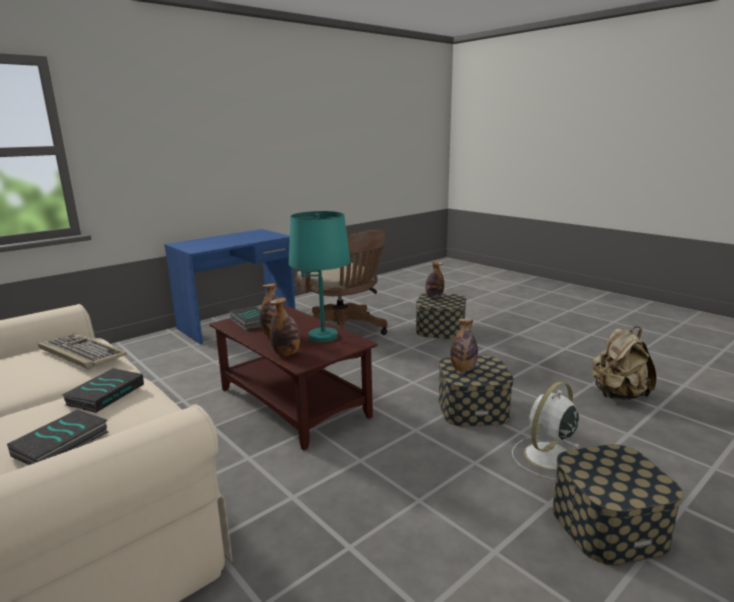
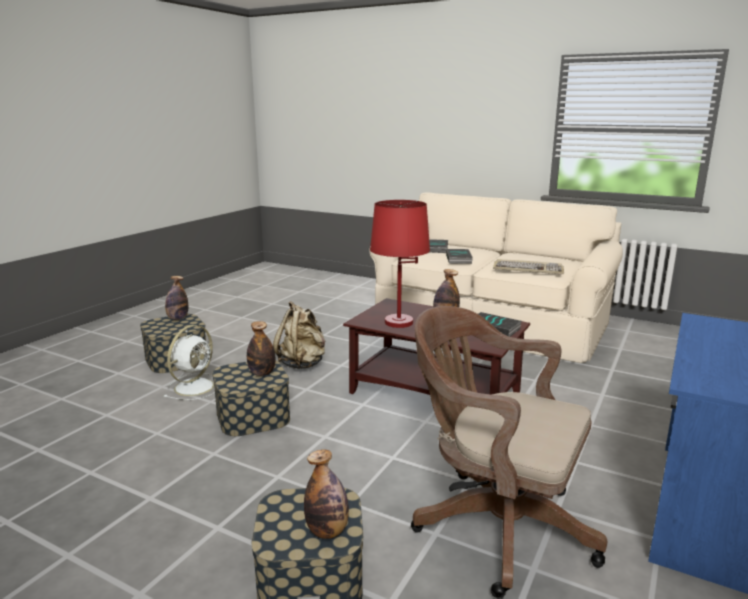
camera: 160 degrees right, 0 degrees up
bottle [270,297,300,356] -> bottle moved to [165,276,188,320]
turquoise table lamp [289,211,351,342] -> red table lamp [370,200,430,328]
beige backpack [592,327,656,400] -> beige backpack moved to [273,301,325,369]

